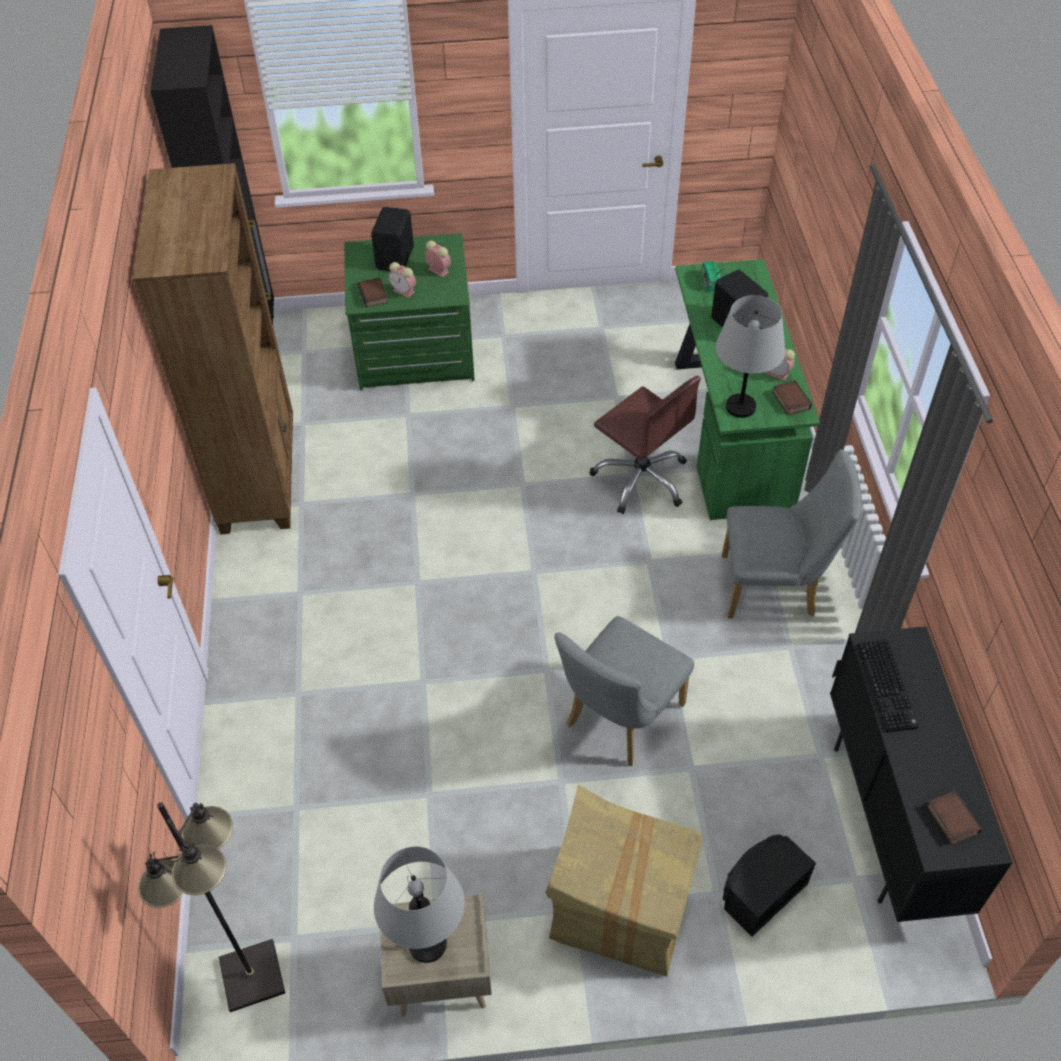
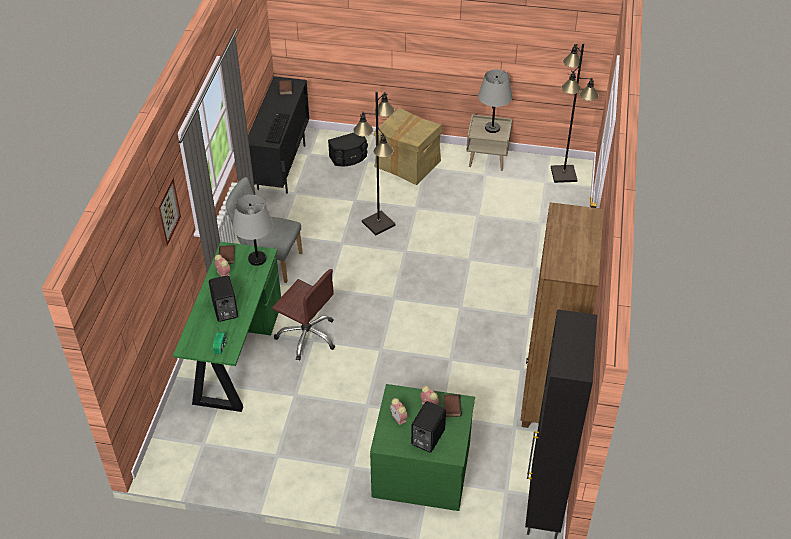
camera: 165 degrees left, 5 degrees down
grey chair [554,616,694,766] -> black floor lamp [353,91,396,236]
brown office chair [590,376,701,514] -> brown office chair turned 150 degrees clockwise [272,269,335,361]
none -> picture [154,177,181,247]

